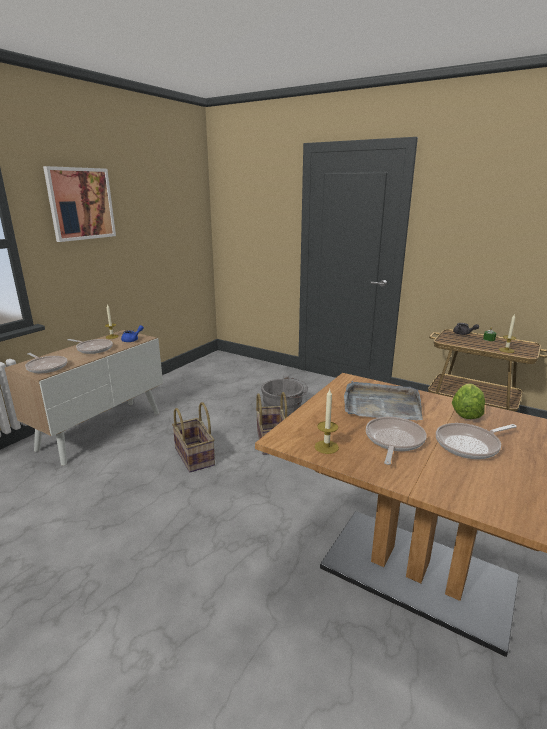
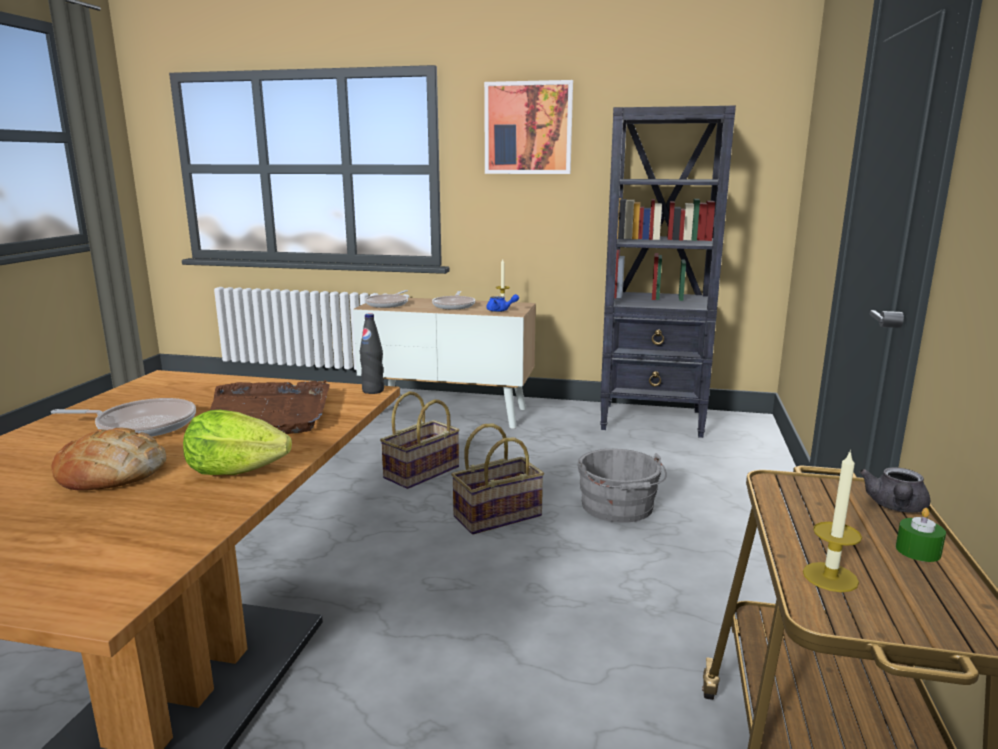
camera: 70 degrees right, 5 degrees down
candle [315,389,339,454] -> none
grey tray [344,381,423,420] -> brown tray [209,380,330,434]
frying pan [436,423,517,459] -> bread [52,427,166,491]
none -> black bottle [360,313,384,394]
none -> black bookcase [600,106,736,438]

